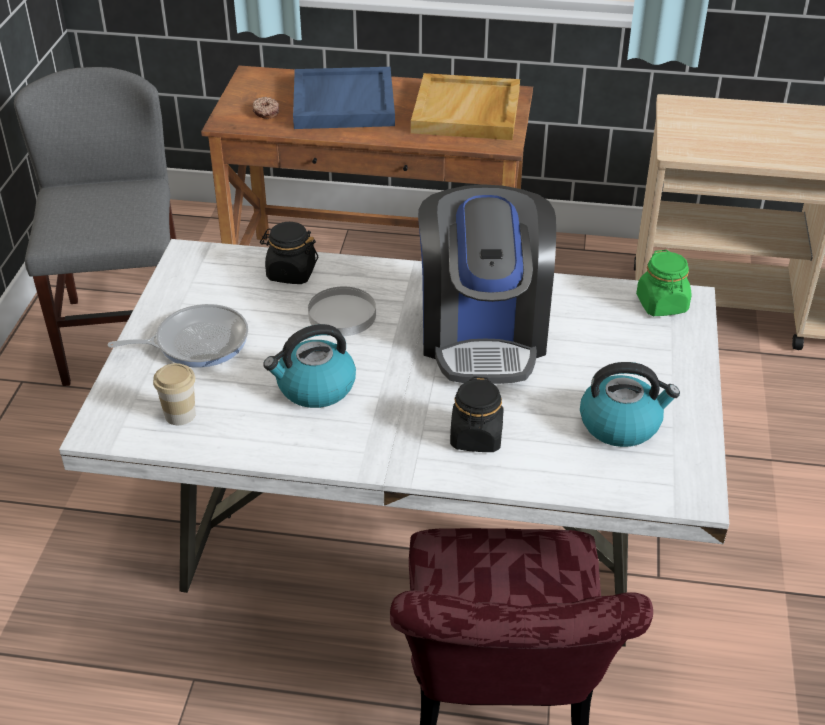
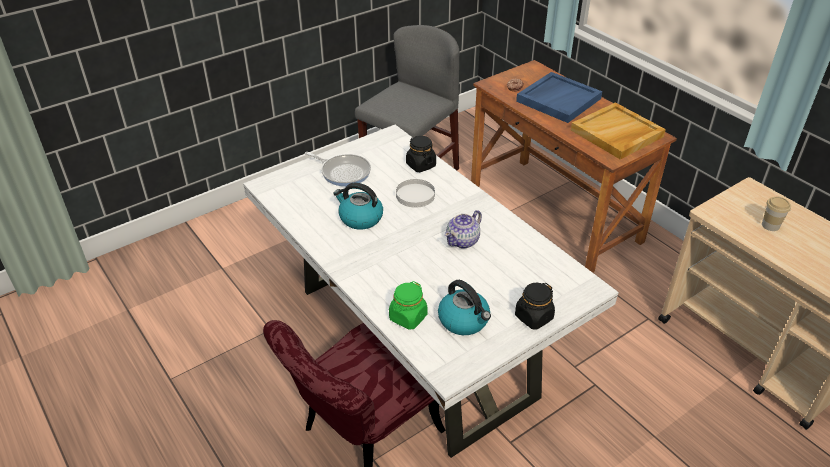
camera: 45 degrees right, 0 degrees up
cup [153,363,196,425] -> cup moved to [762,197,791,231]
coffee machine [418,184,556,384] -> teapot [445,210,482,248]
black jar [450,376,504,452] -> black jar moved to [515,283,555,330]
green jar [636,250,691,316] -> green jar moved to [389,281,428,330]

